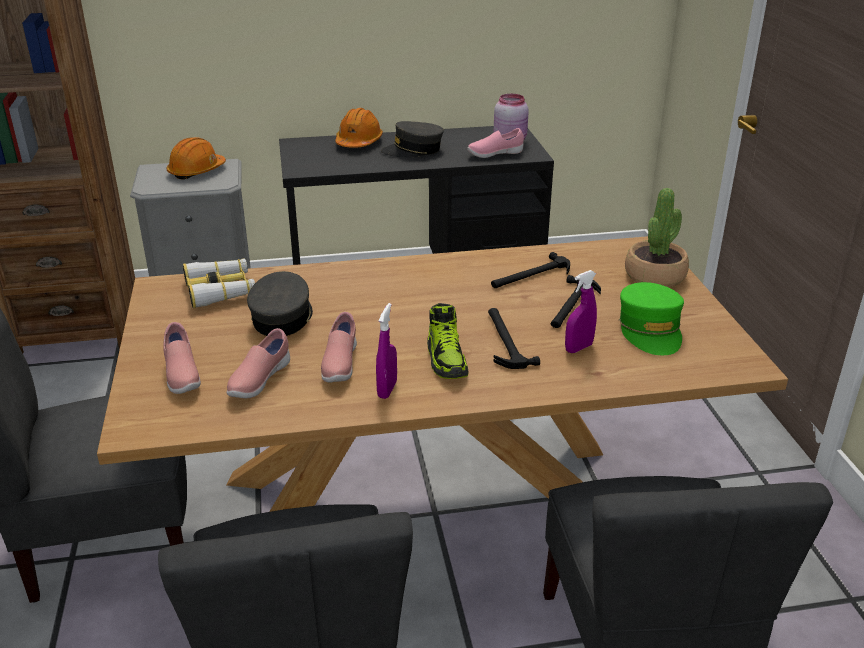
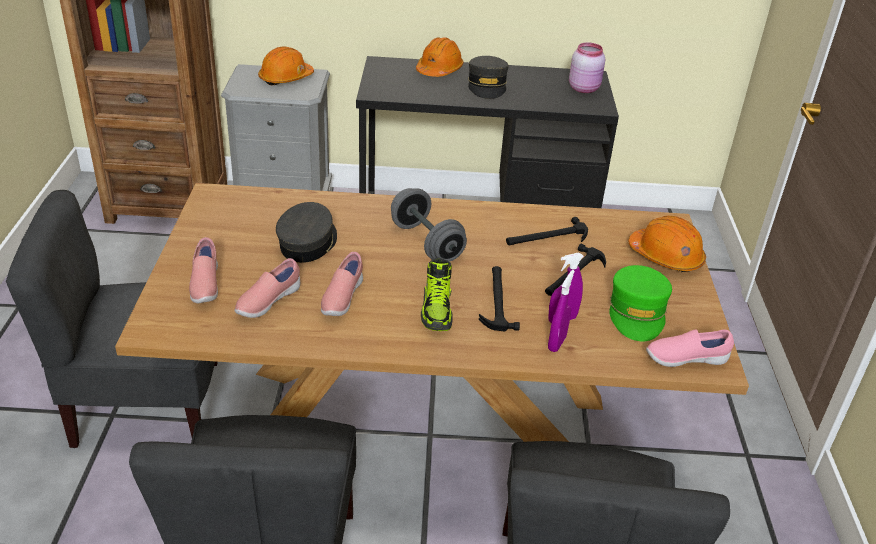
camera: 10 degrees right, 5 degrees up
binoculars [183,259,255,308] -> none
purple spray bottle [376,303,397,399] -> purple spray bottle moved to [548,270,575,352]
grey cap [381,121,444,157] -> grey cap turned 90 degrees counterclockwise [468,56,509,99]
pink shoe [467,128,524,158] -> pink shoe moved to [646,329,734,367]
potted plant [625,188,689,287] -> orange hard hat [628,216,706,272]
none -> grey dumbbell [391,188,467,262]

